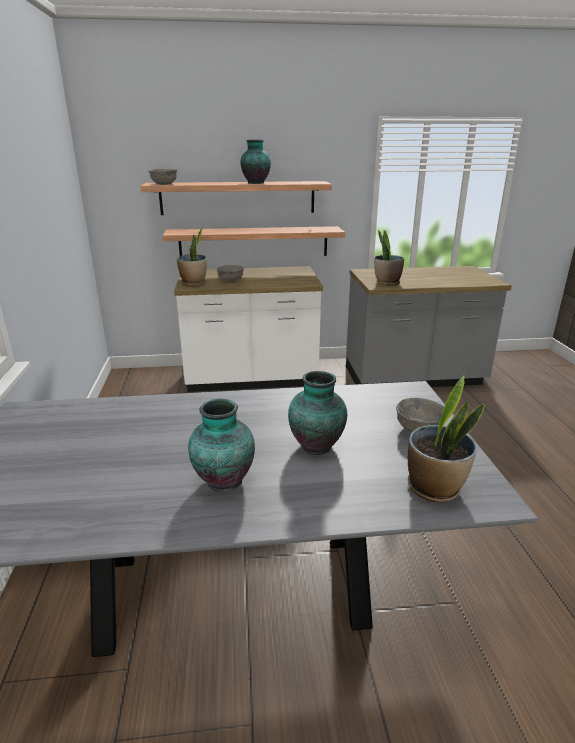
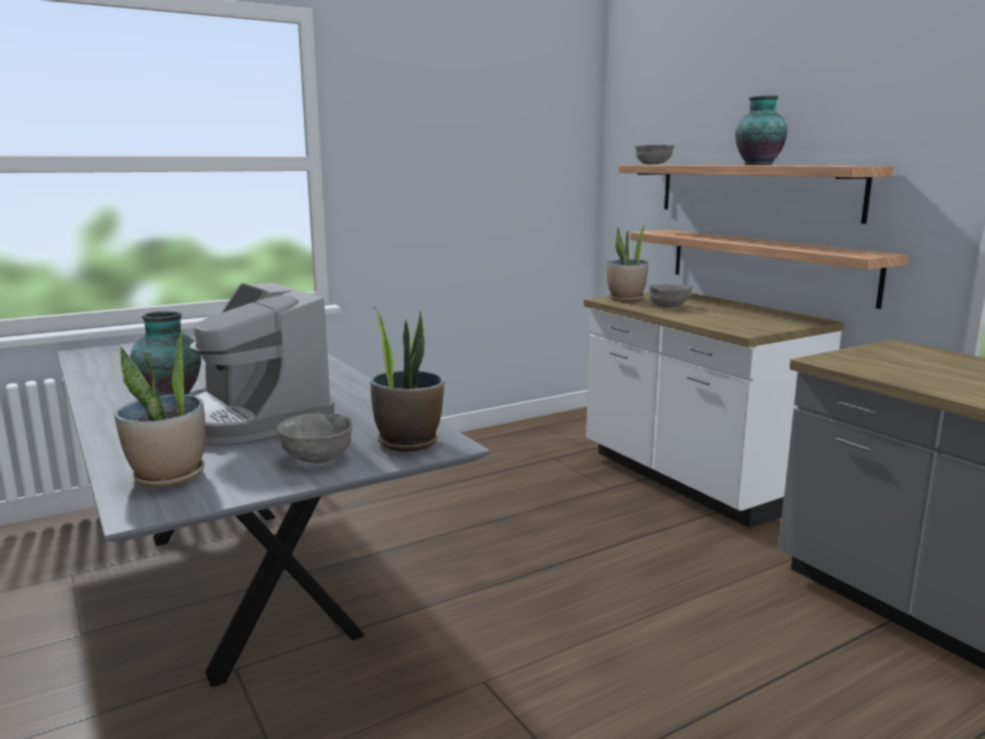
camera: 65 degrees right, 10 degrees down
vase [288,371,347,455] -> coffee machine [186,283,335,444]
potted plant [374,230,404,286] -> potted plant moved to [370,307,444,452]

